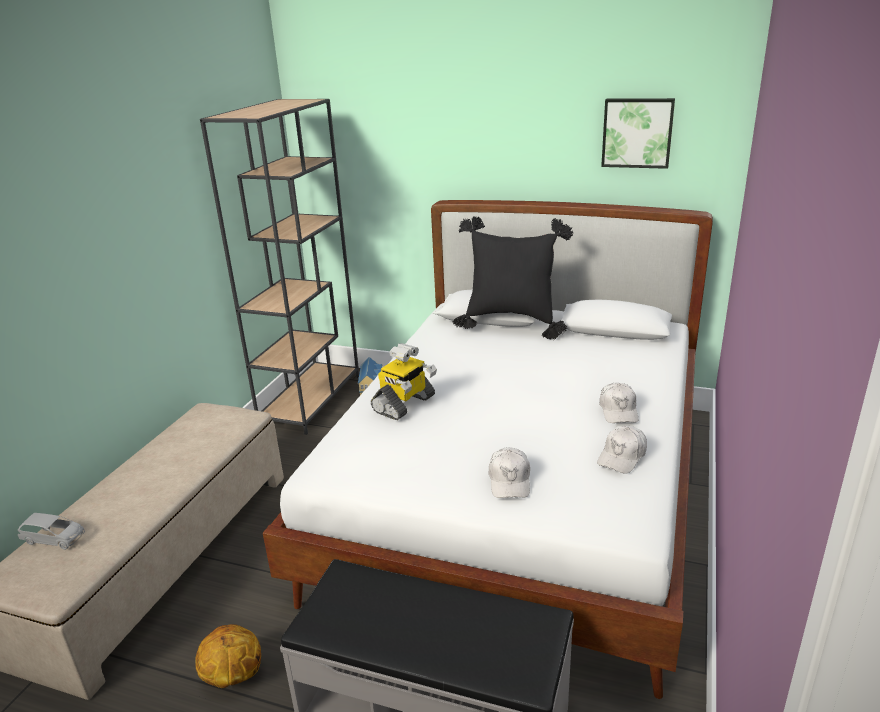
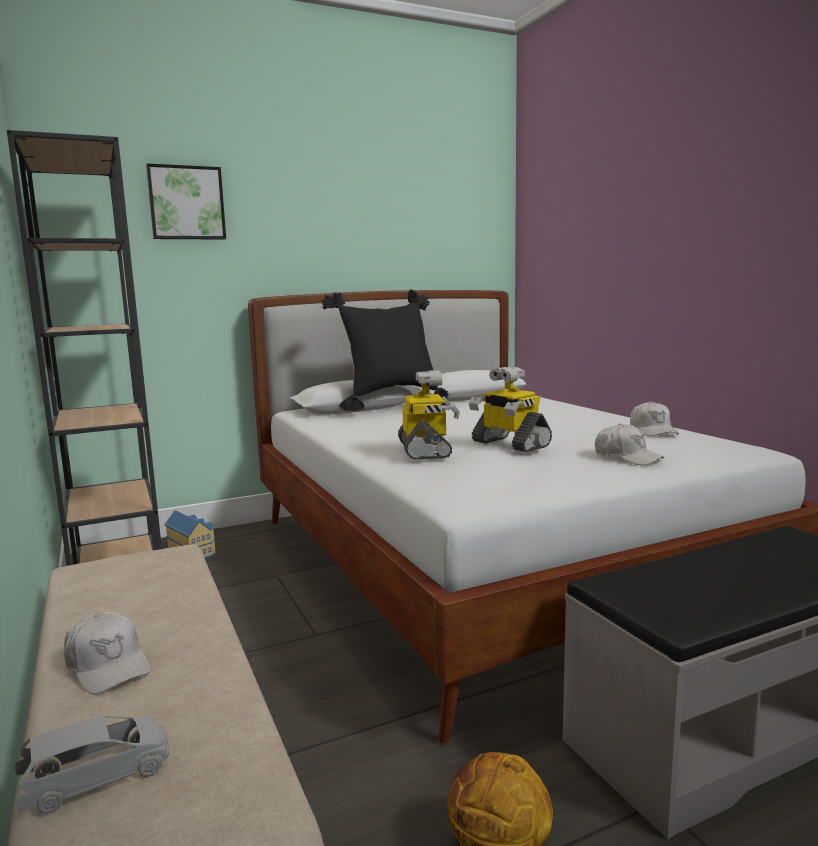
camera: 45 degrees left, 15 degrees down
white cap [599,383,638,423] -> white cap moved to [64,612,151,694]
picture [601,98,675,169] -> picture moved to [146,163,226,240]
none -> toy robot [469,367,552,452]

